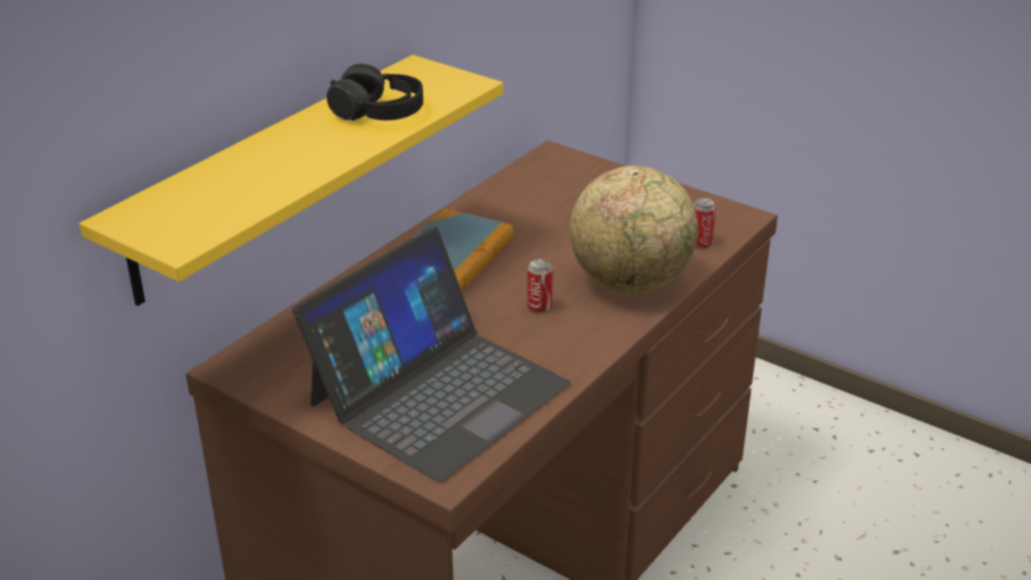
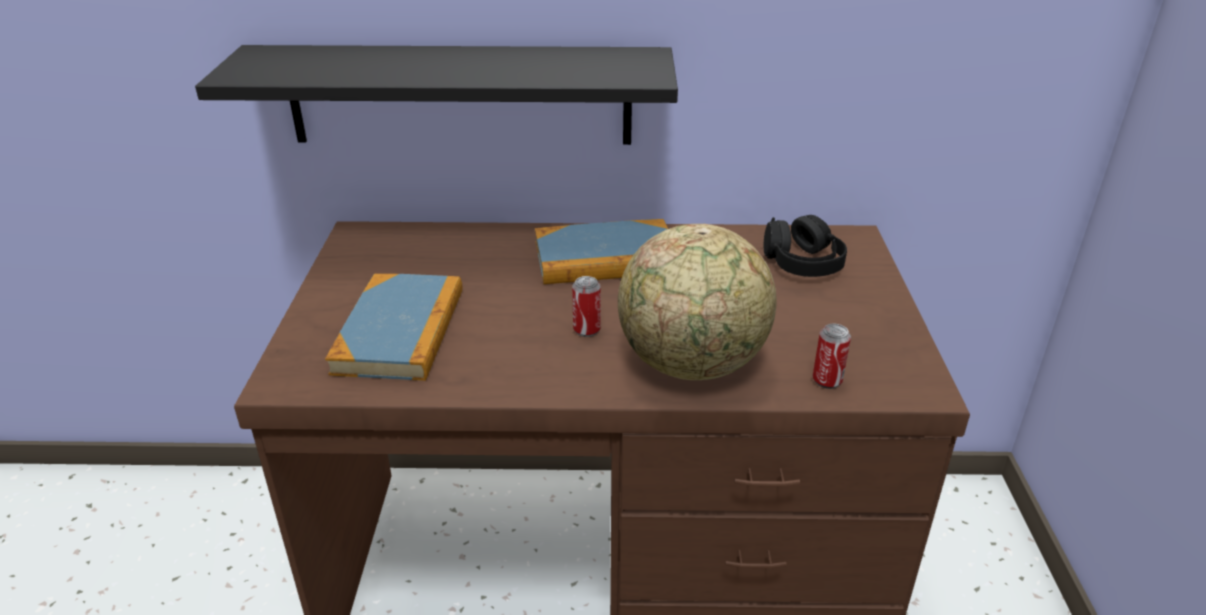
camera: 55 degrees right, 0 degrees up
yellow shelf [79,55,503,306] -> black shelf [195,45,678,145]
laptop [292,227,571,482] -> book [325,273,462,381]
black headphones [327,64,423,121] -> black headphones moved to [763,215,847,277]

